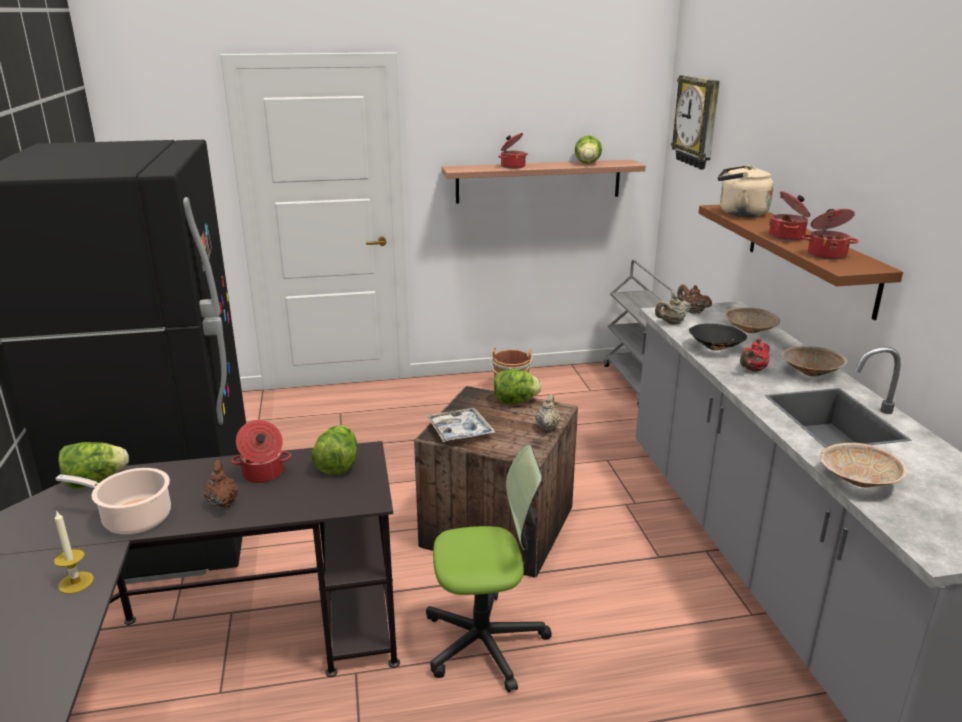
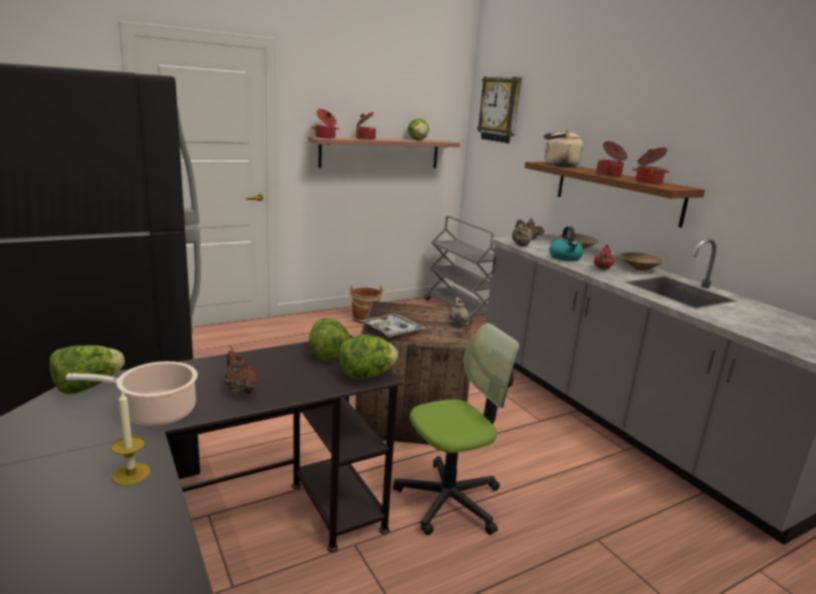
camera: 20 degrees left, 5 degrees down
cooking pot [231,420,291,483] -> cooking pot moved to [311,109,339,138]
lettuce [494,369,542,404] -> lettuce moved to [339,335,398,379]
black bowl [689,324,747,351] -> kettle [549,226,584,261]
beige bowl [820,443,907,487] -> none

